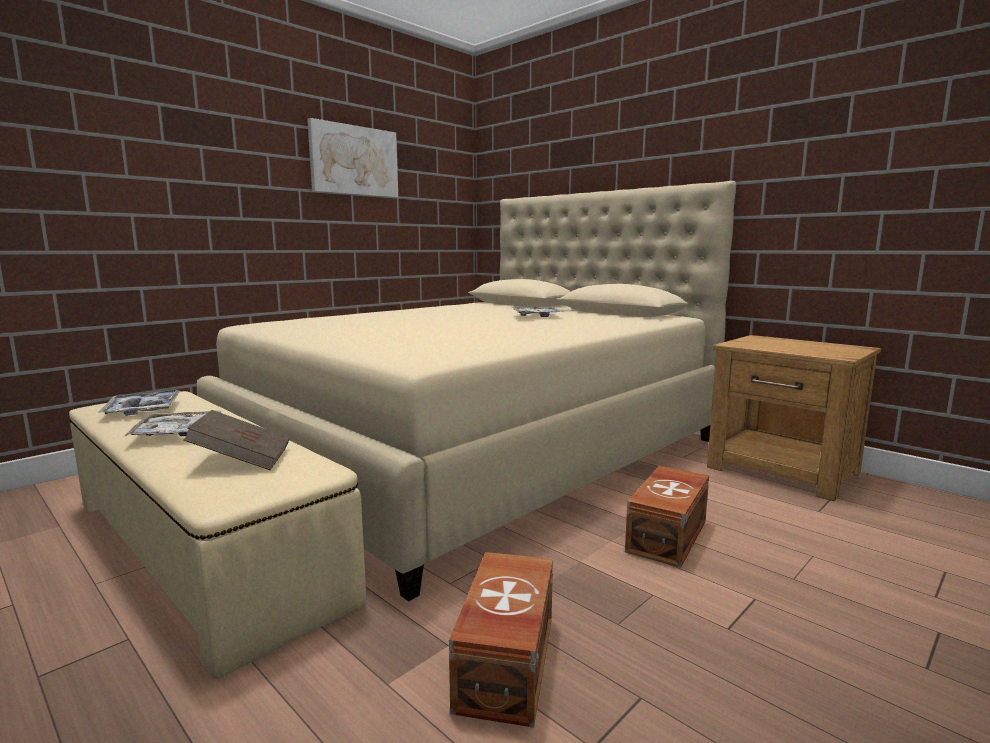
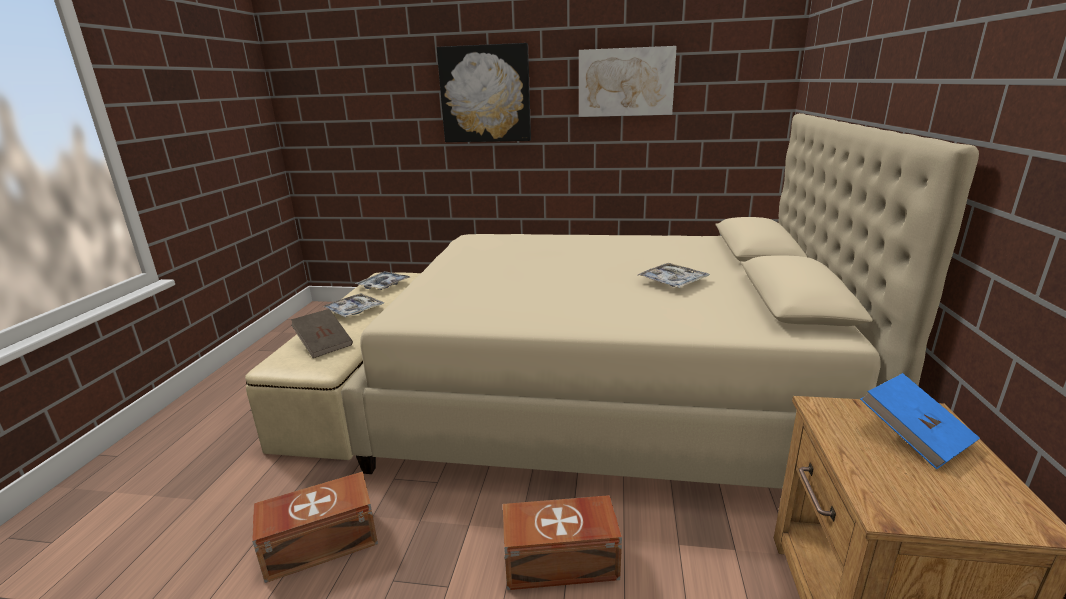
camera: 55 degrees right, 10 degrees up
none -> picture [437,43,531,142]
none -> blue book [860,373,980,469]

